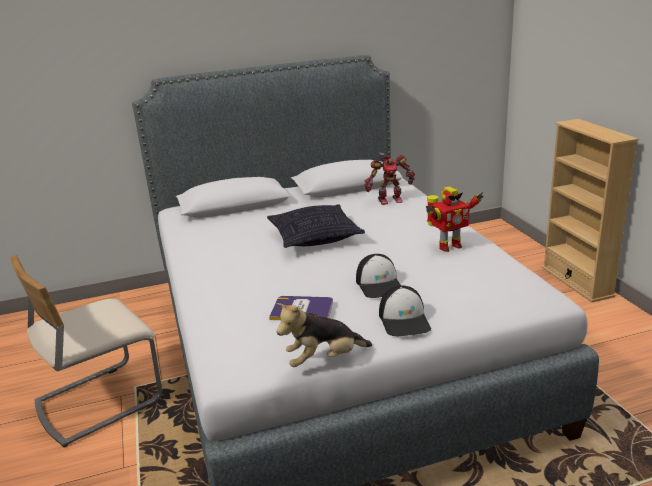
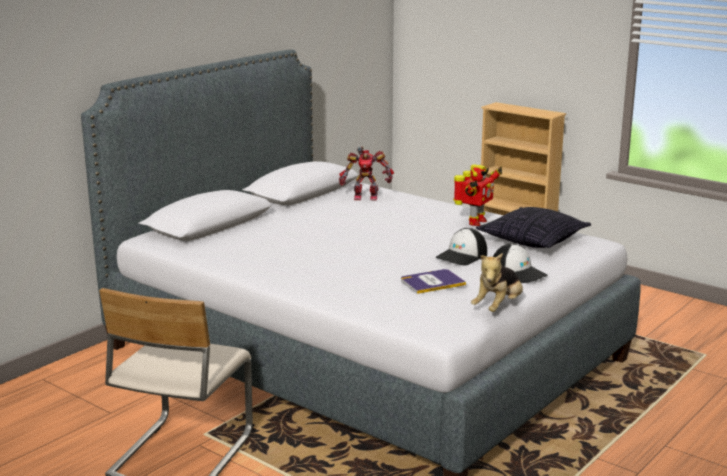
camera: 35 degrees left, 5 degrees down
pillow [267,204,365,248] -> pillow moved to [476,207,591,248]
cap [356,254,401,298] -> cap turned 90 degrees clockwise [436,228,487,266]
toy robot [365,152,415,205] -> toy robot turned 45 degrees clockwise [339,146,394,200]

